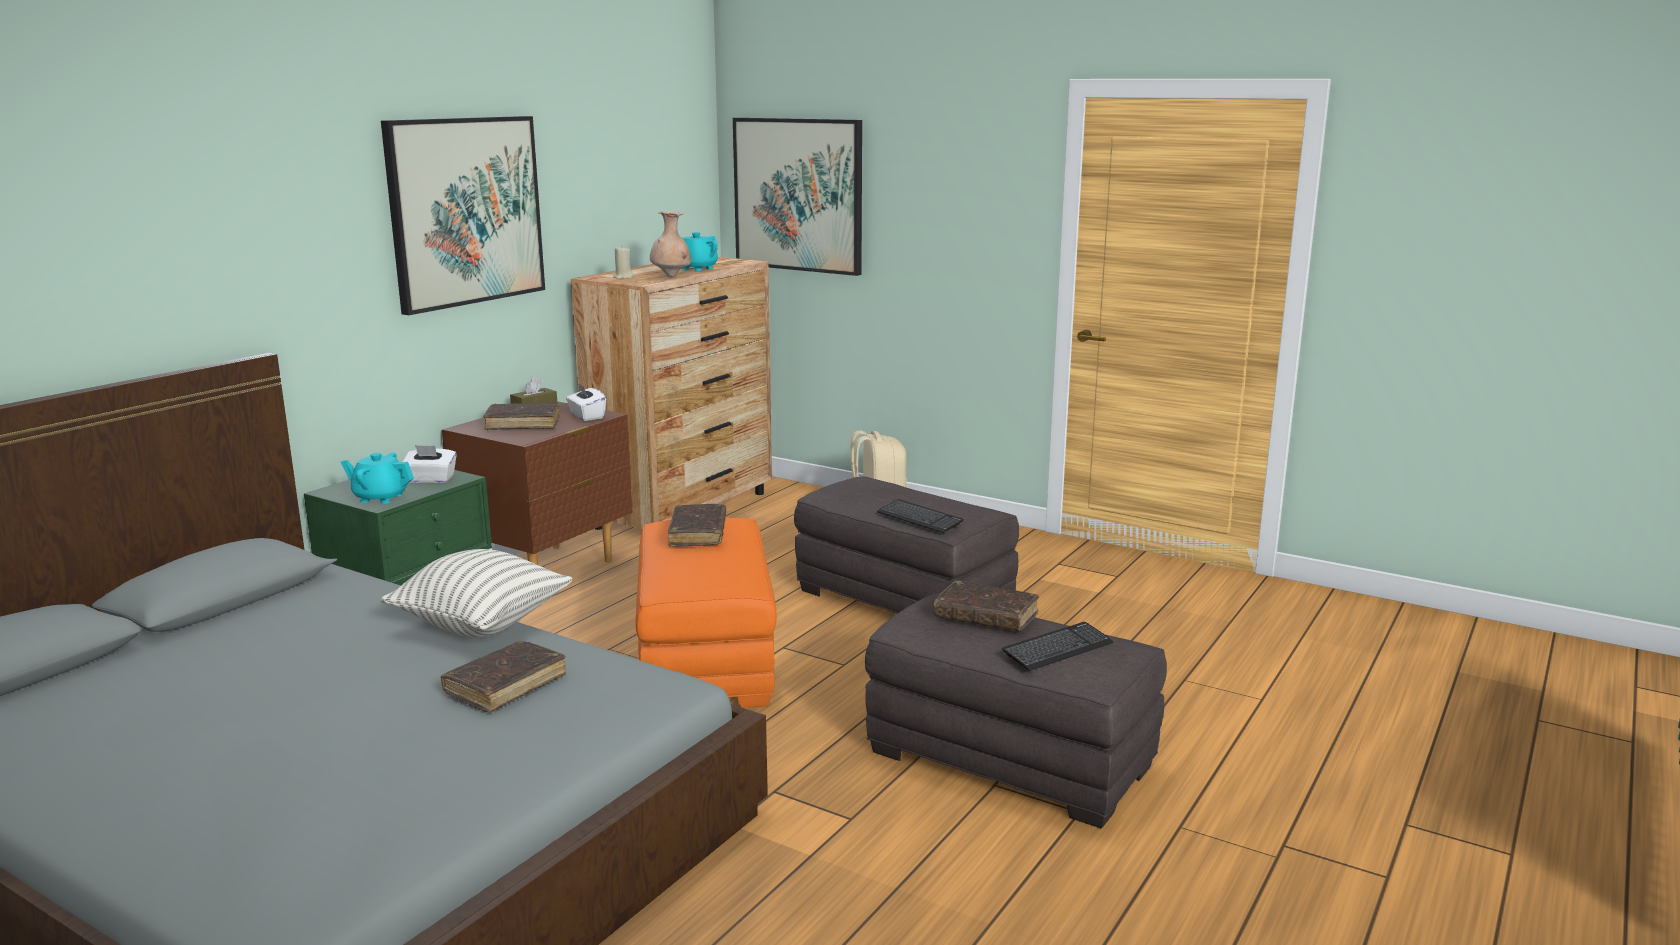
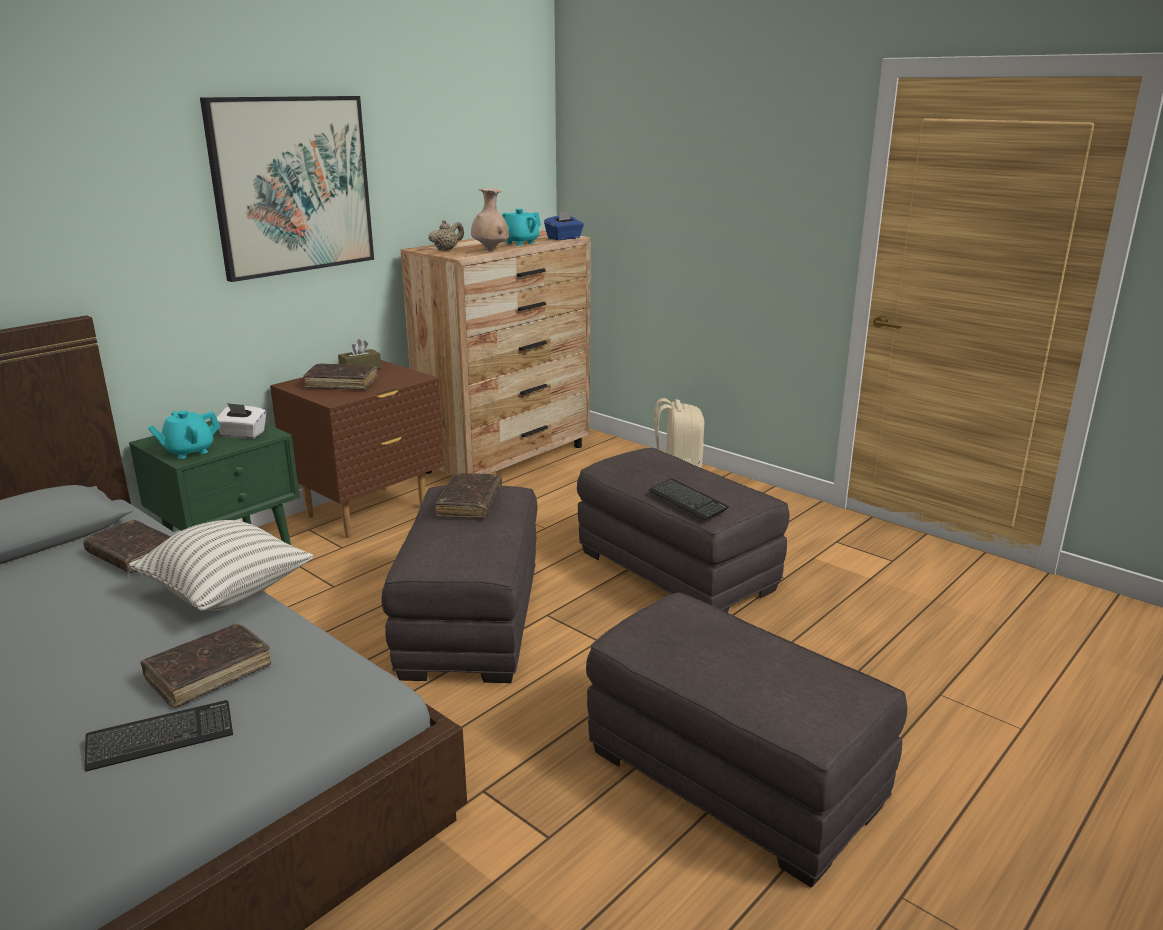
camera: 10 degrees right, 5 degrees up
turquoise teapot [341,453,414,504] -> turquoise teapot turned 60 degrees counterclockwise [148,411,221,459]
white tissue box [566,383,606,421] -> none
beige candle [613,245,633,279] -> beige teapot [428,220,464,251]
orange ottoman [636,518,777,708] -> grey ottoman [382,485,537,683]
picture [733,118,862,276] -> none
brown book [933,580,1039,631] -> brown book moved to [83,520,171,573]
keyboard [1002,622,1113,671] -> keyboard moved to [85,700,233,772]
none -> blue tissue box [544,210,584,240]

